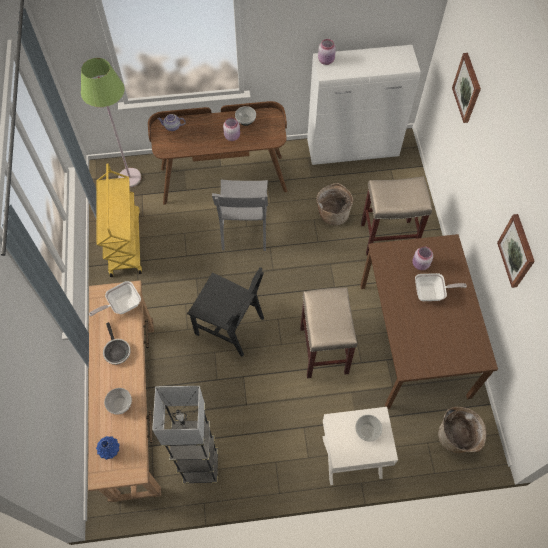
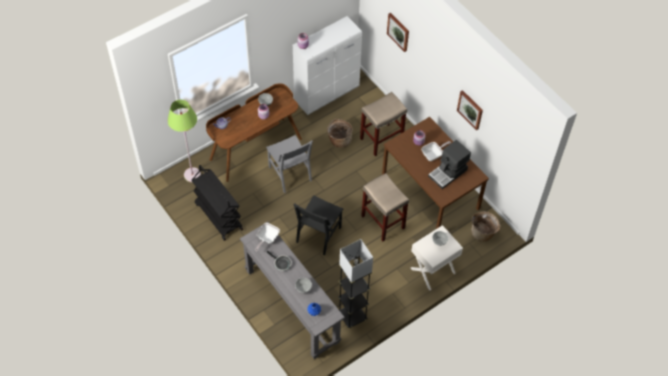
camera: 30 degrees left, 5 degrees down
brown console table [88,280,161,502] -> grey console table [240,222,345,359]
yellow cart [97,164,142,277] -> black cart [192,165,243,241]
black chair [187,267,264,357] -> black chair turned 120 degrees clockwise [294,195,343,256]
none -> coffee machine [428,140,471,189]

